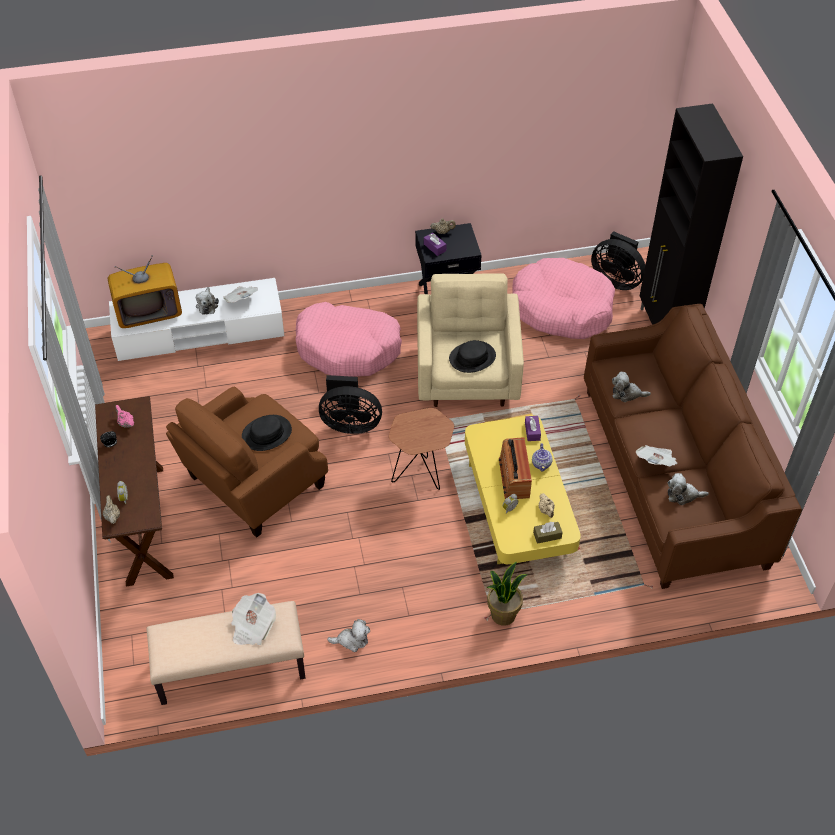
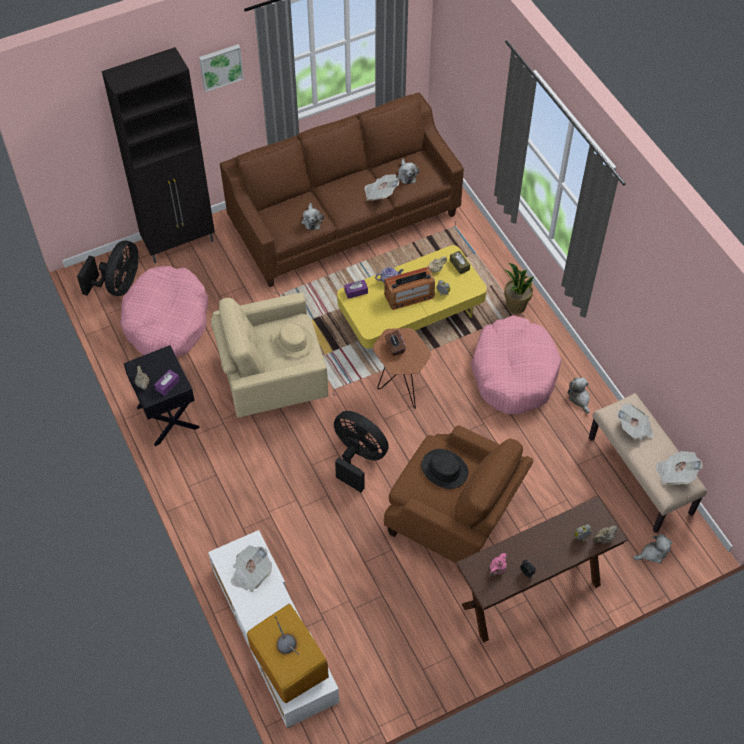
camera: 105 degrees left, 5 degrees up
plush toy [196,287,219,315] -> plush toy moved to [633,534,672,564]
pink dog bed [295,302,402,377] -> pink dog bed moved to [471,315,561,414]
black fan [319,375,382,434] -> black fan turned 45 degrees counterclockwise [334,411,389,492]
black hat [449,340,496,373] -> beige hat [272,322,314,357]
none -> picture [199,44,244,92]
none -> brown tissue box [385,330,406,356]
none -> newspaper [655,451,702,485]

